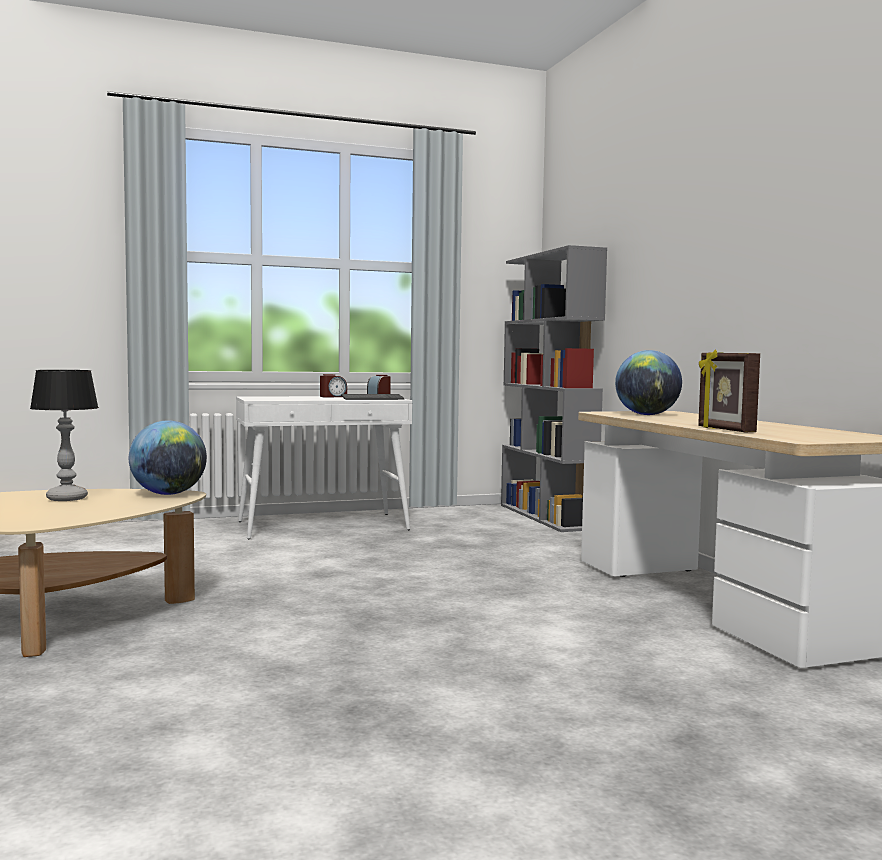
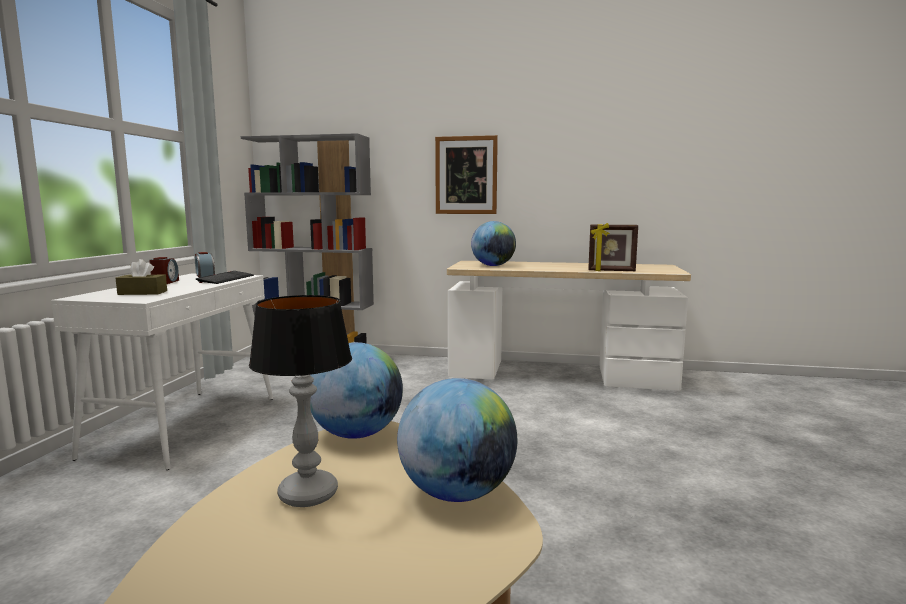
camera: 60 degrees left, 5 degrees up
none -> brown tissue box [116,259,167,295]
none -> globe [397,378,517,502]
none -> picture [435,135,498,214]

